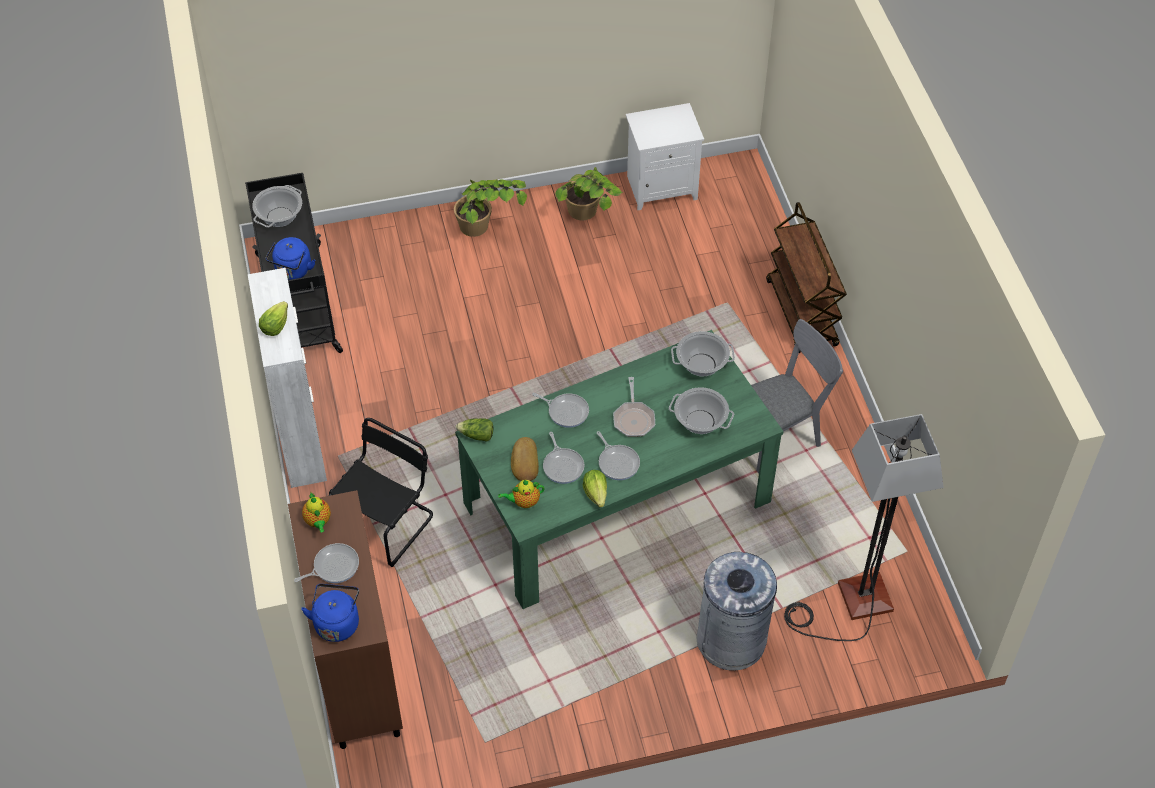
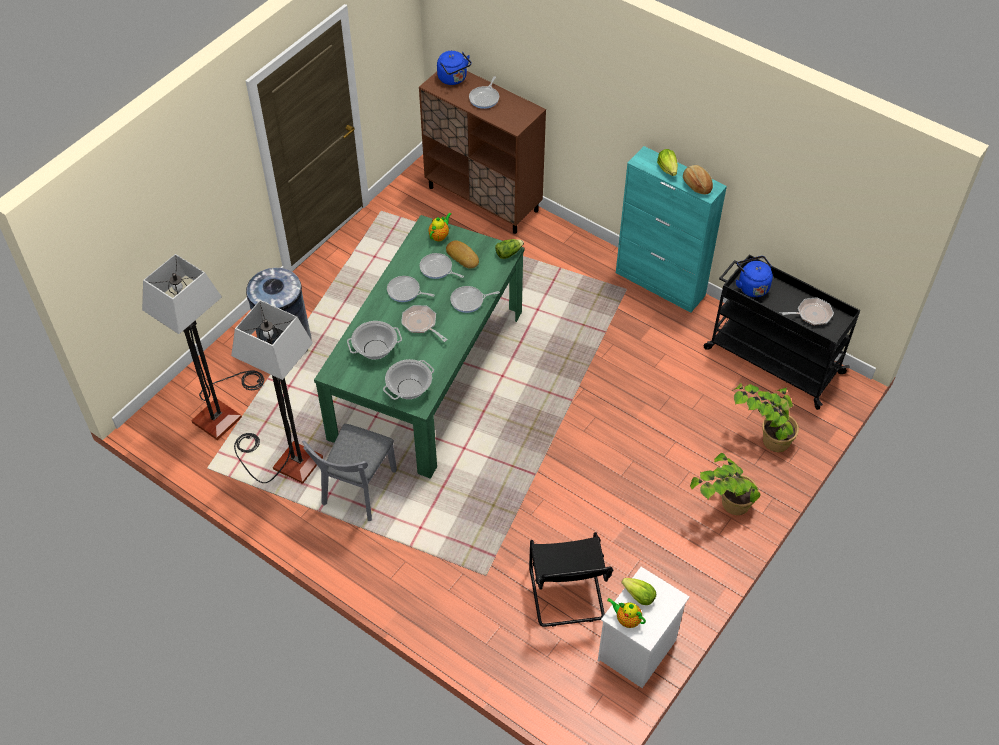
camera: 140 degrees right, 0 degrees up
white cabinet [248,268,327,488] -> turquoise cabinet [616,146,727,313]
cooking pot [252,185,302,228] -> frying pan [781,297,834,325]
teapot [302,493,331,532] -> teapot moved to [607,598,646,628]
black chair [328,418,433,567] -> black chair moved to [529,532,613,627]
potted plant [555,167,623,220] -> potted plant moved to [732,383,799,452]
lettuce [583,470,607,507] -> lettuce moved to [621,578,656,605]
brown cart [766,202,847,353] -> none
none -> floor lamp [231,300,323,484]
none -> bread [683,165,713,194]

